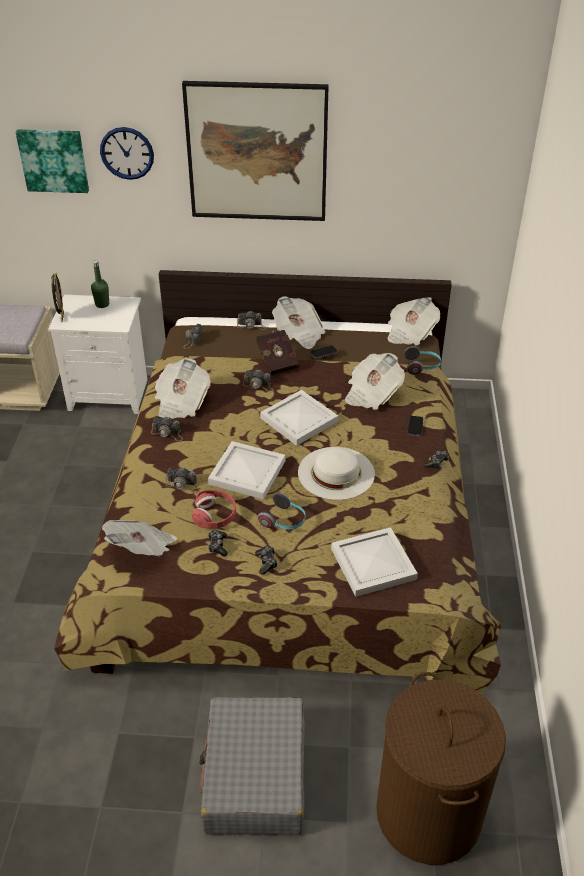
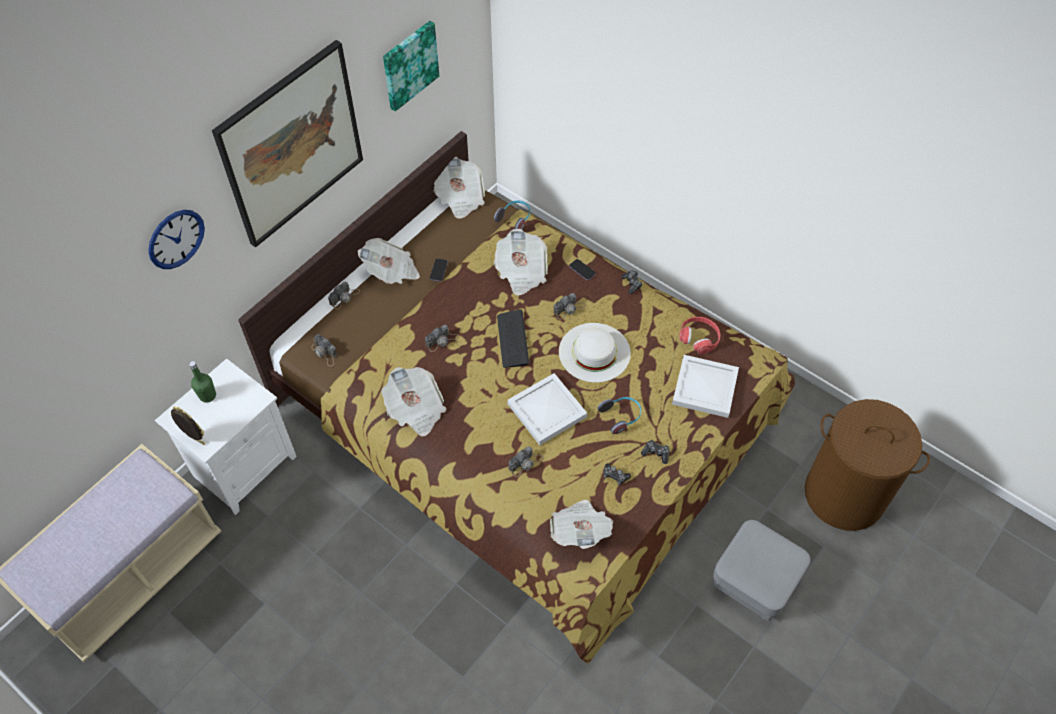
camera: 55 degrees left, 15 degrees up
picture [16,129,89,193] -> picture moved to [383,21,439,112]
camera [151,417,183,441] -> camera moved to [553,293,586,320]
red headphones [192,490,236,529] -> red headphones moved to [679,317,721,355]
grey suitcase [199,697,305,835] -> grey ottoman [713,520,811,621]
red book [257,330,299,376] -> none
white tray [260,390,338,446] -> keyboard [497,309,529,368]

